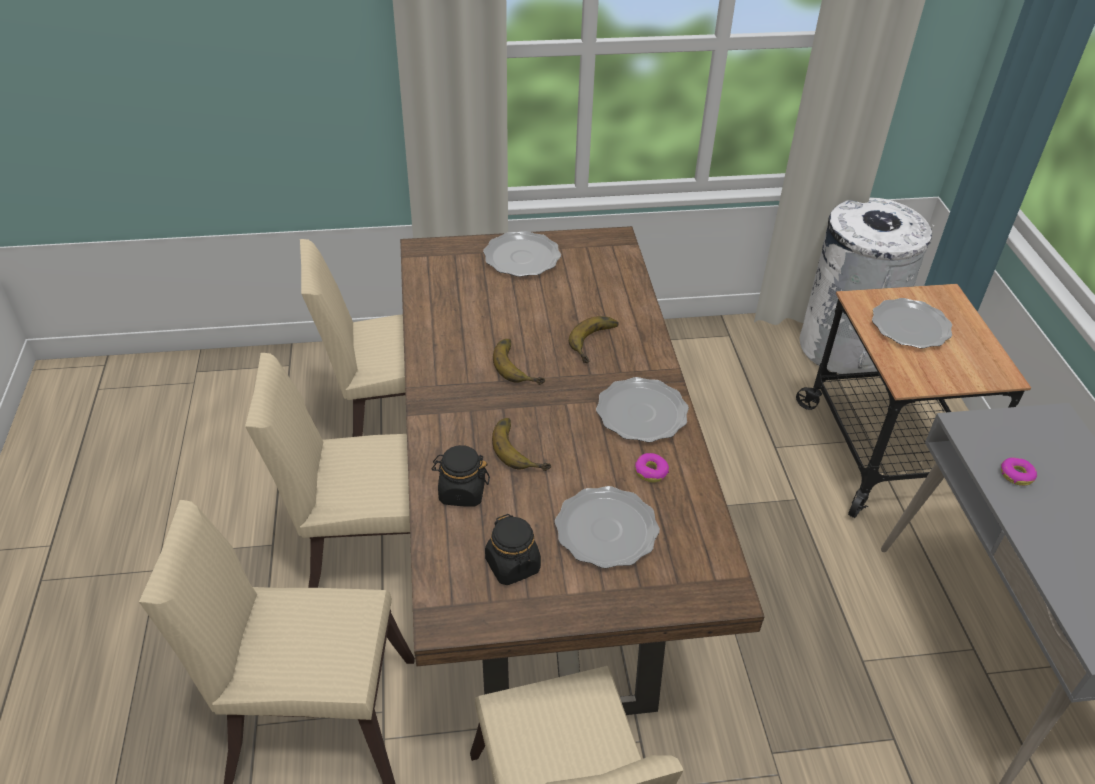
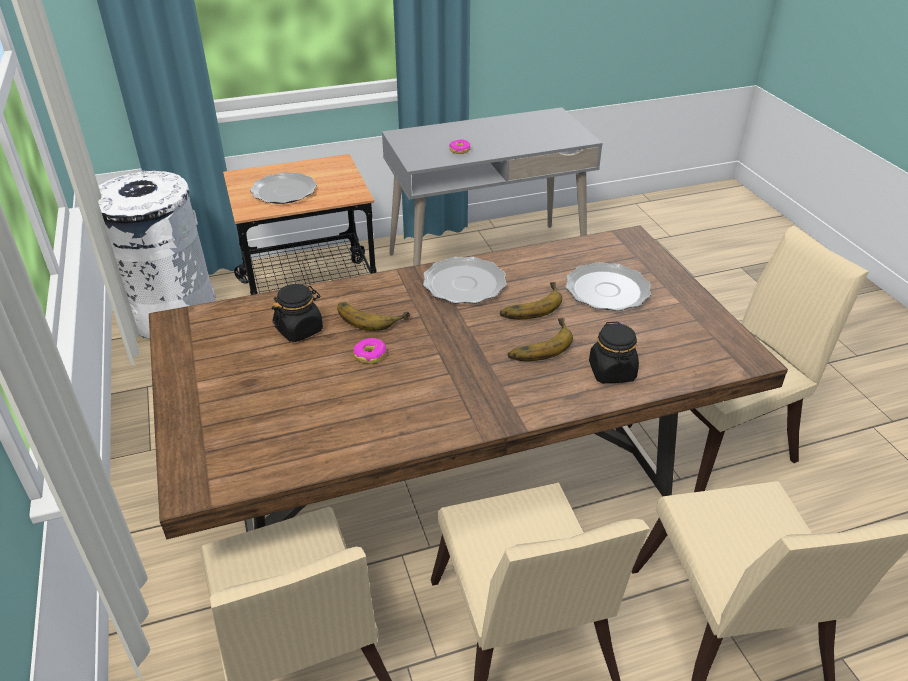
camera: 100 degrees left, 5 degrees down
plate [483,231,561,277] -> none
black jar [485,514,541,585] -> black jar moved to [272,284,323,342]
banana [493,339,545,385] -> banana moved to [500,282,562,319]
donut [635,453,669,483] -> donut moved to [353,338,386,364]

